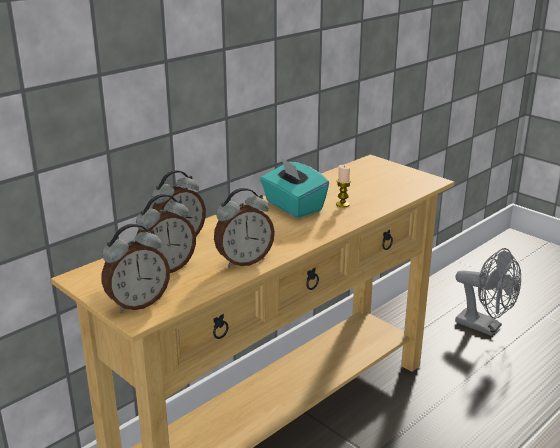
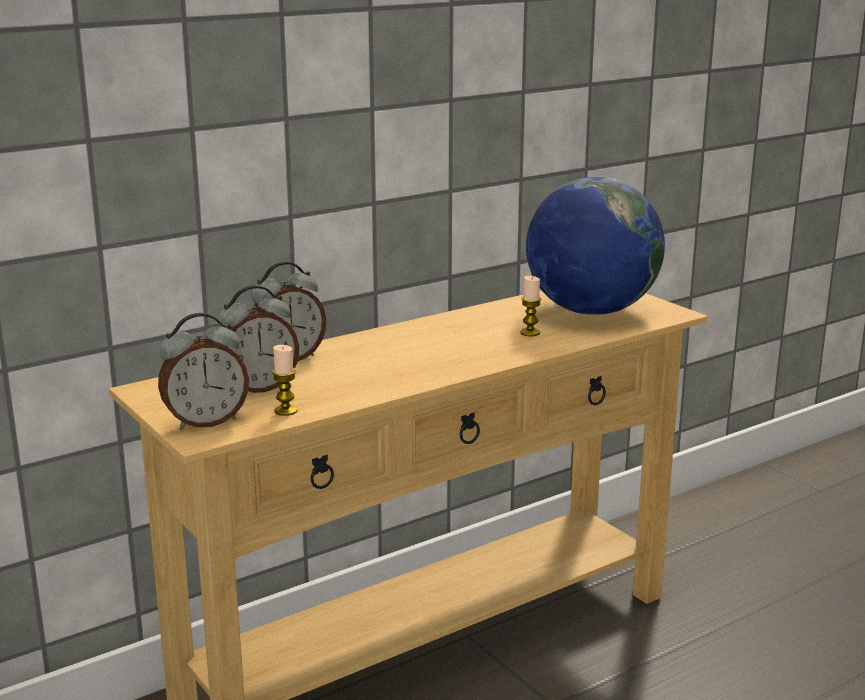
camera: 10 degrees right, 5 degrees down
alarm clock [214,188,275,268] -> none
turquoise tissue box [260,157,329,218] -> none
grey fan [455,248,521,336] -> none
none -> candle [272,345,298,416]
none -> globe [526,177,665,315]

